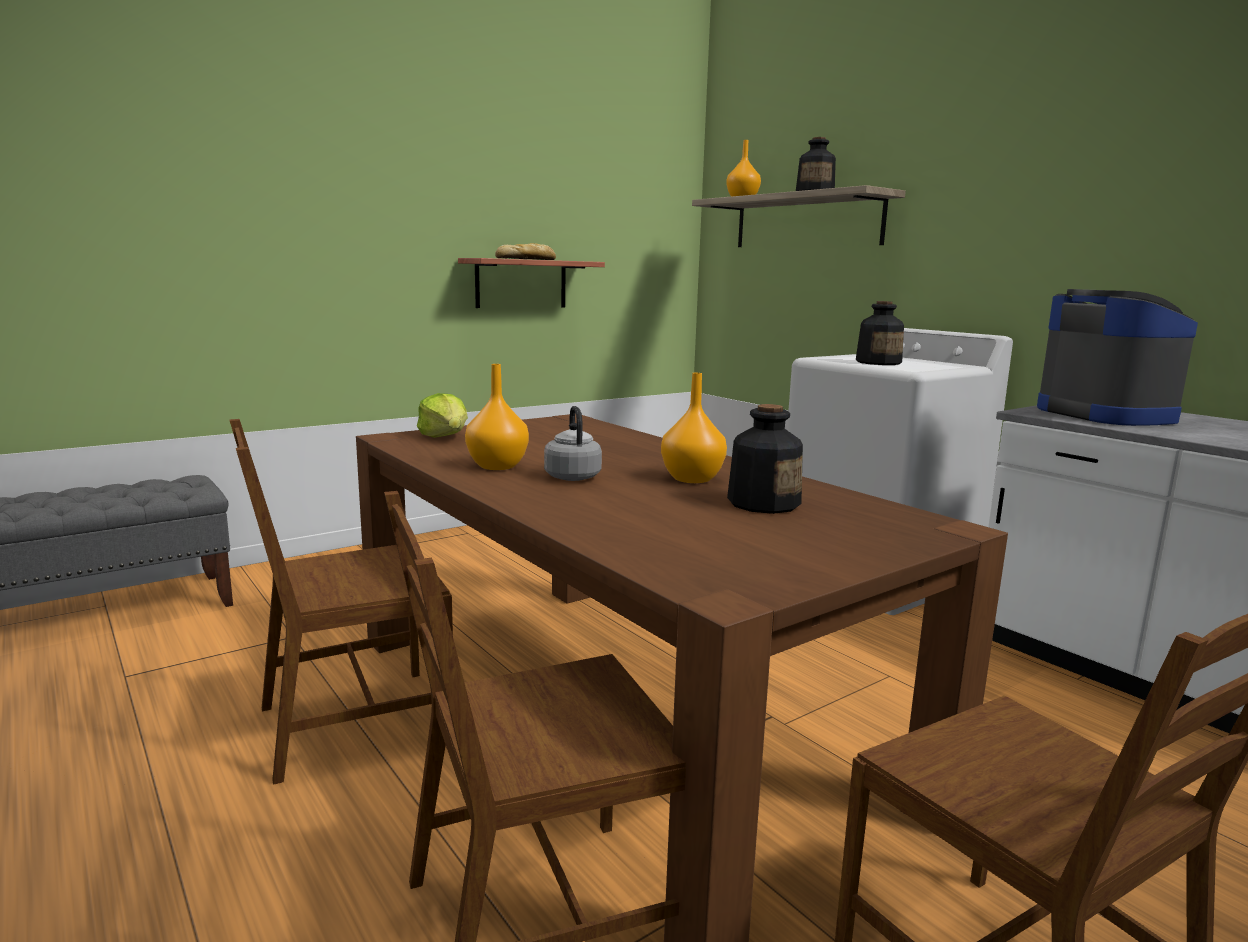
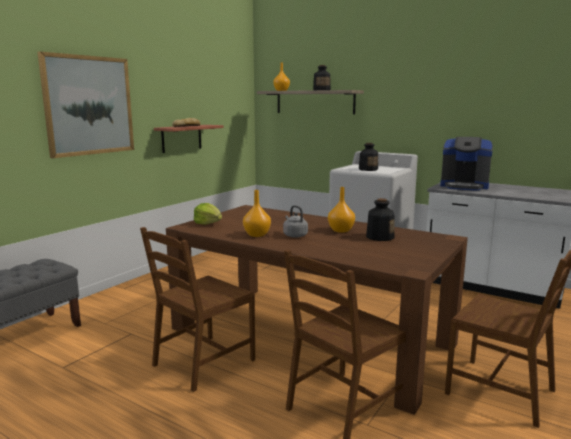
camera: 20 degrees left, 0 degrees up
coffee machine [1037,289,1198,426] -> coffee machine turned 150 degrees clockwise [440,137,493,191]
none -> picture [37,51,134,158]

